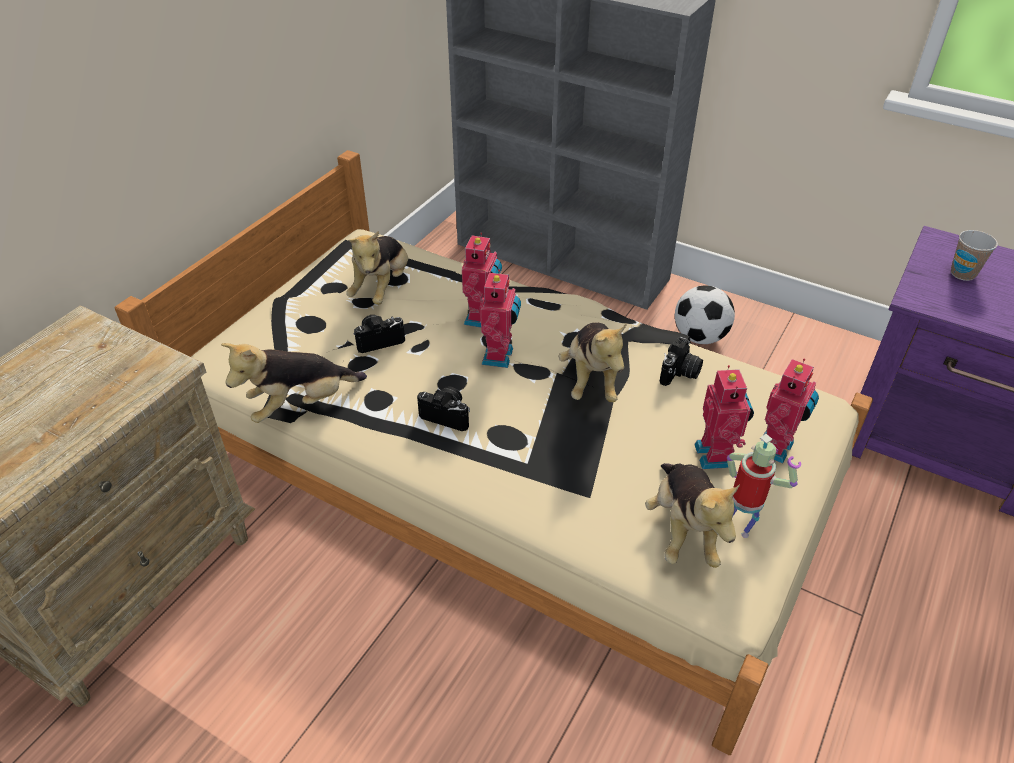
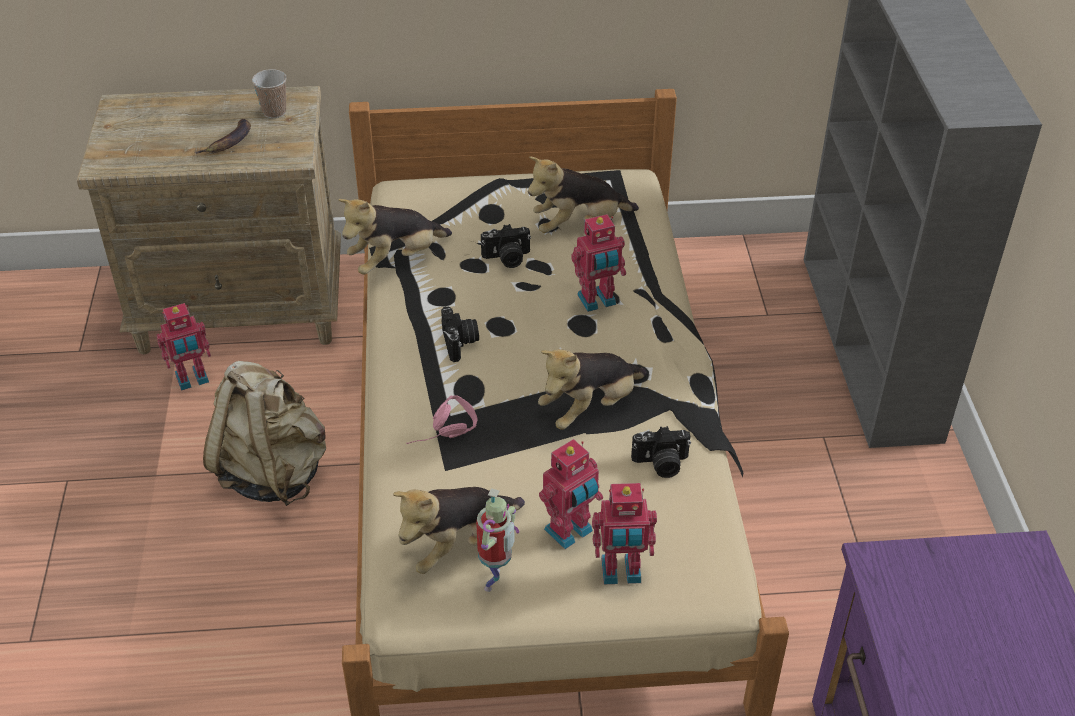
camera: 55 degrees right, 0 degrees up
plush toy [221,343,367,423] -> plush toy turned 60 degrees counterclockwise [338,199,452,275]
camera [354,315,405,353] -> camera turned 135 degrees clockwise [481,224,531,268]
toy robot [480,269,521,368] -> toy robot moved to [157,303,211,391]
football [675,285,735,344] -> none
cup [951,230,998,281] -> cup moved to [252,69,287,118]
none -> banana [195,119,251,154]
none -> beige backpack [203,361,326,506]
none -> pink headphones [406,395,477,444]

